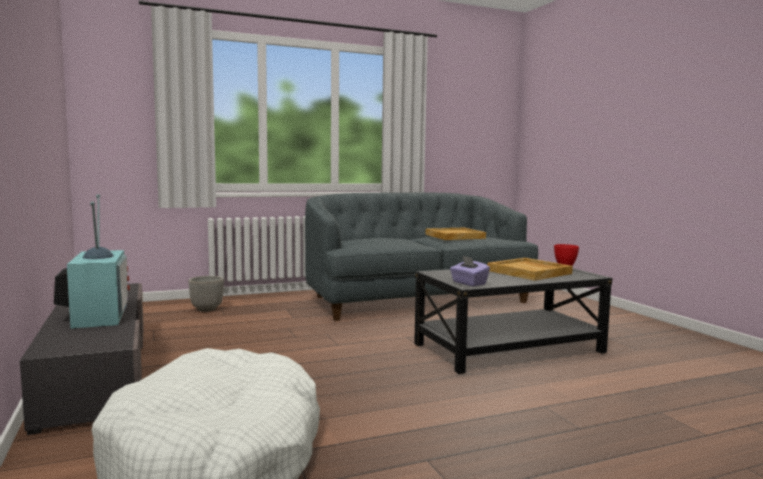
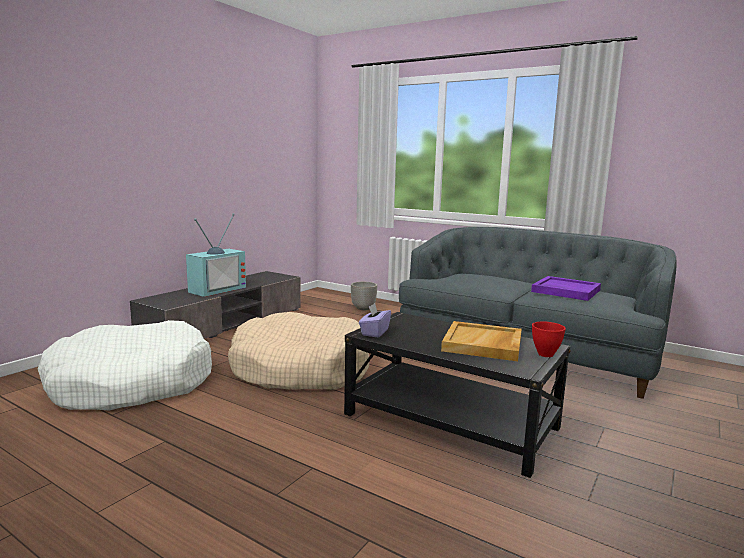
camera: 55 degrees right, 5 degrees up
beige tray [426,228,486,240] -> purple tray [531,276,601,301]
none -> beige dog bed [228,312,369,390]

